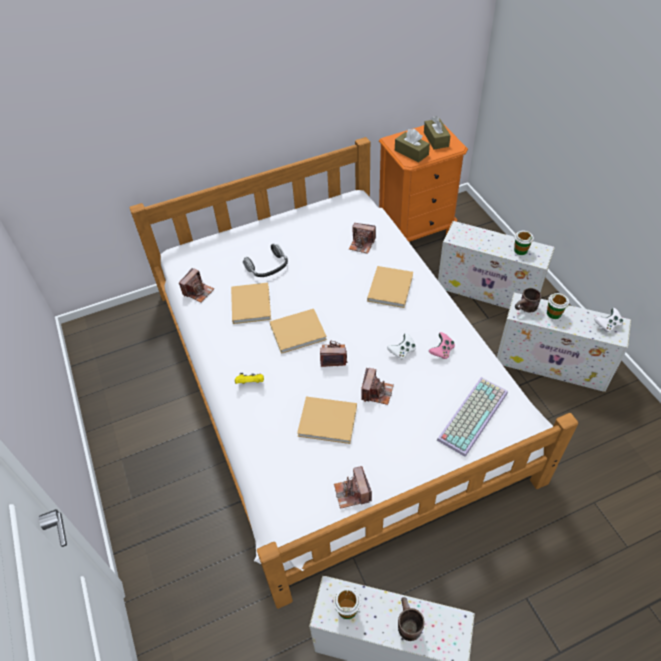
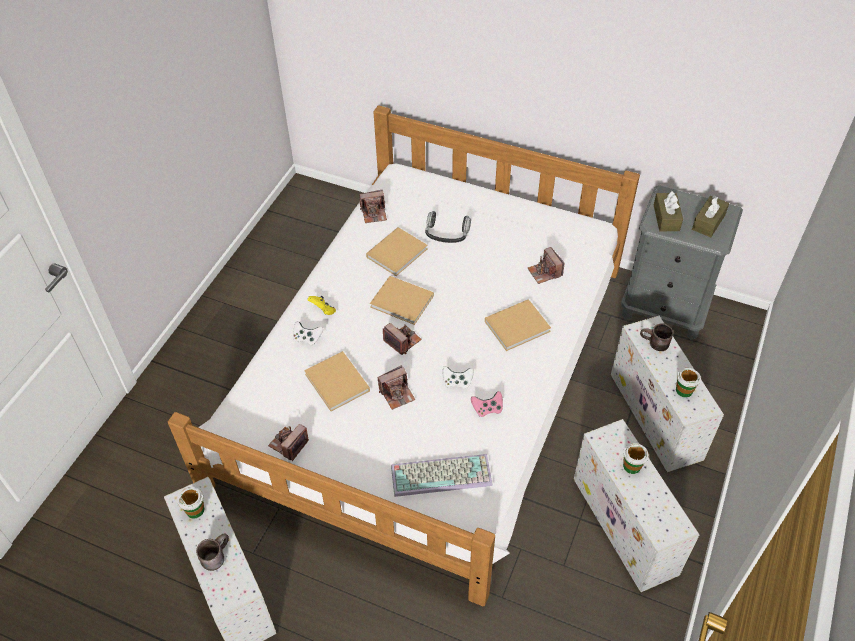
camera: 45 degrees right, 0 degrees up
orange nightstand [379,125,468,242] -> grey nightstand [621,185,743,340]
brown mug [515,288,541,312] -> brown mug moved to [640,324,673,351]
white game controller [594,308,623,332] -> white game controller moved to [293,321,323,346]

